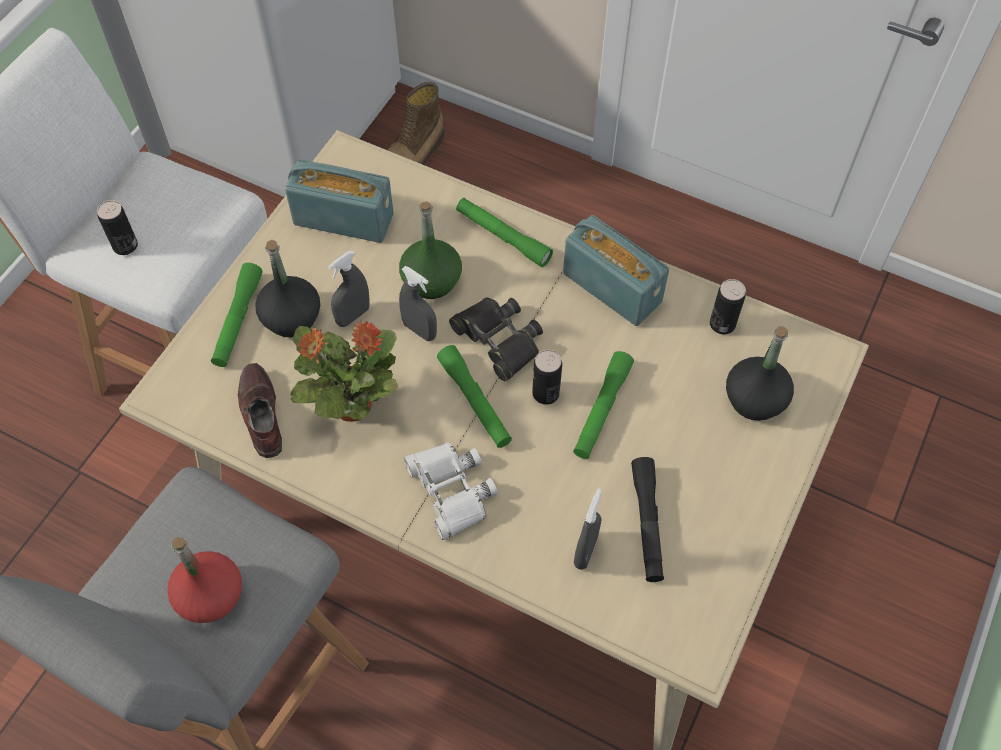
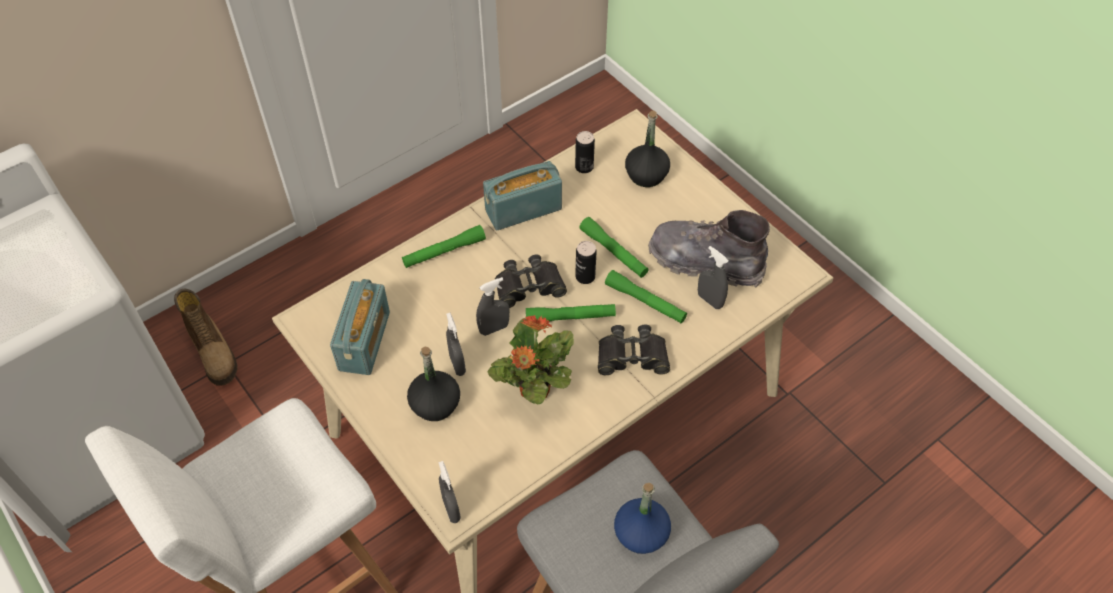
camera: 65 degrees left, 5 degrees down
can [97,200,138,255] -> none
red bottle [167,537,242,623] -> blue bottle [614,483,671,554]
green flashlight [211,263,263,367] -> green flashlight moved to [605,270,687,323]
brown shoe [238,363,282,458] -> none
radio [285,159,393,243] -> radio turned 150 degrees clockwise [330,279,390,375]
green bottle [399,201,462,299] -> none
white binoculars [404,442,498,540] -> black binoculars [598,325,670,375]
black flashlight [631,457,664,582] -> grey boot [648,210,770,288]
none -> grey spray bottle [439,461,461,523]

